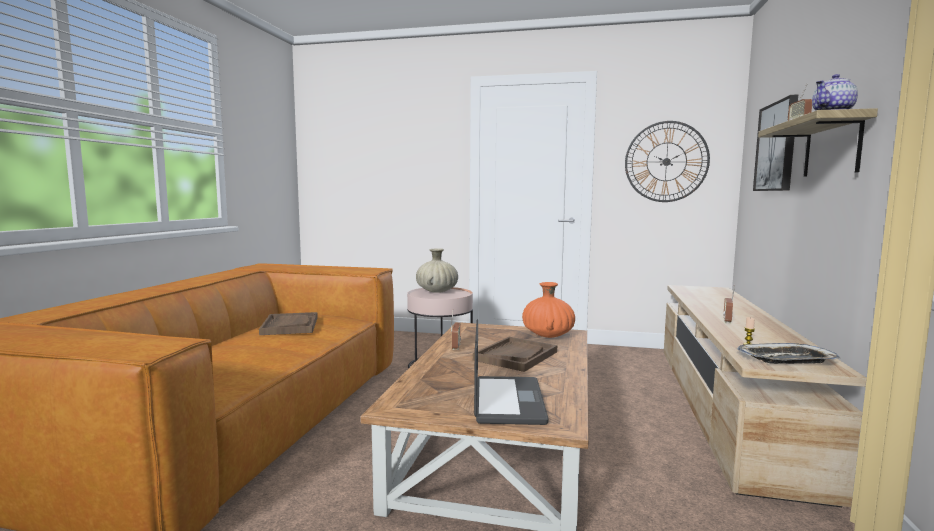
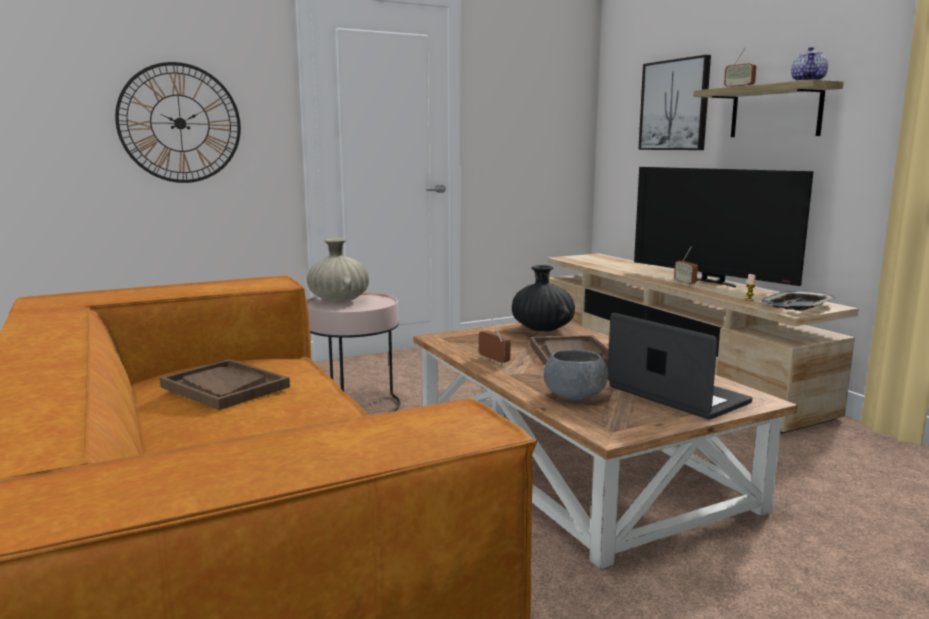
camera: 40 degrees left, 5 degrees up
orange vase [522,282,575,338] -> black vase [512,265,575,331]
wall clock [625,121,710,202] -> wall clock moved to [115,62,241,183]
none -> grey bowl [544,349,608,401]
none -> television [634,167,814,288]

